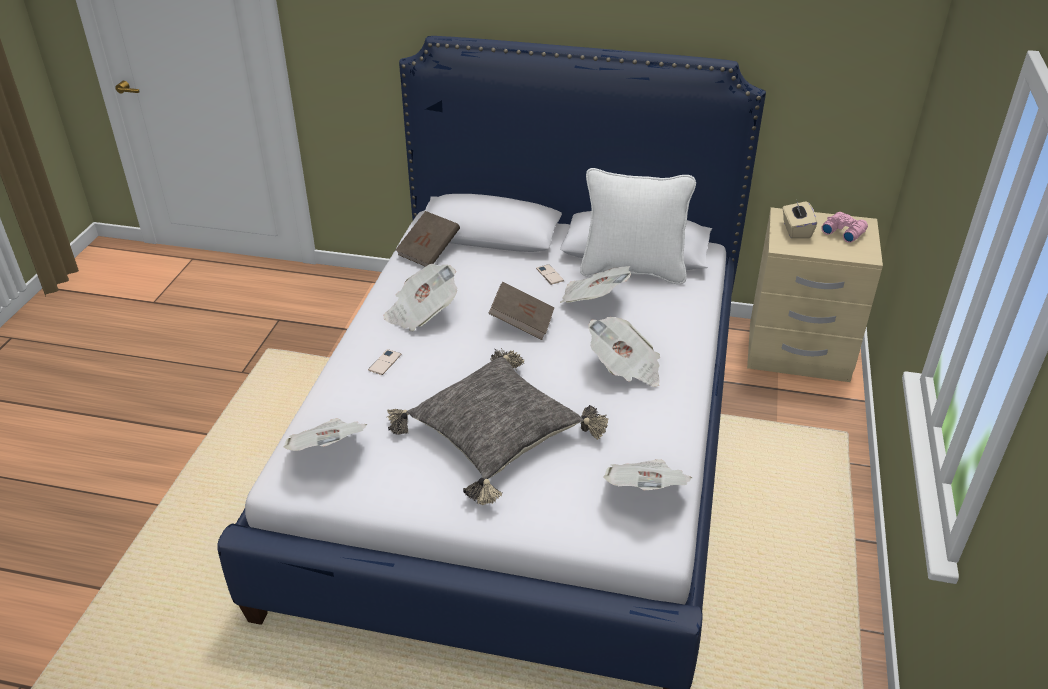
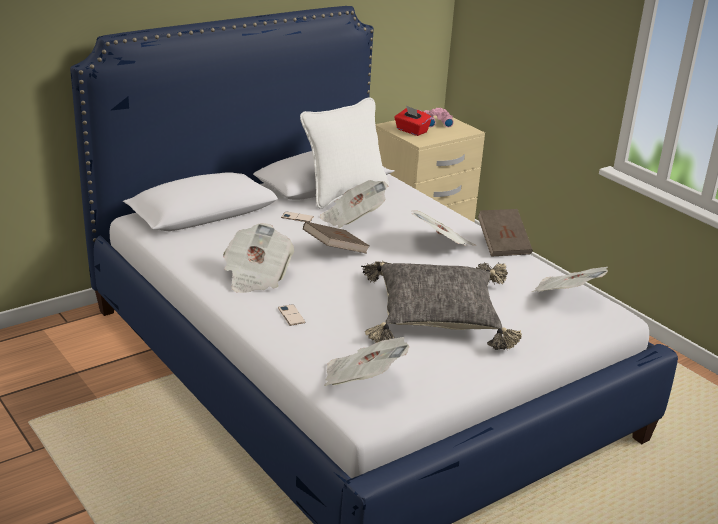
camera: 50 degrees left, 10 degrees down
brown book [396,211,460,267] -> brown book moved to [478,209,533,257]
beige tissue box [782,199,817,239] -> red tissue box [394,106,432,136]

